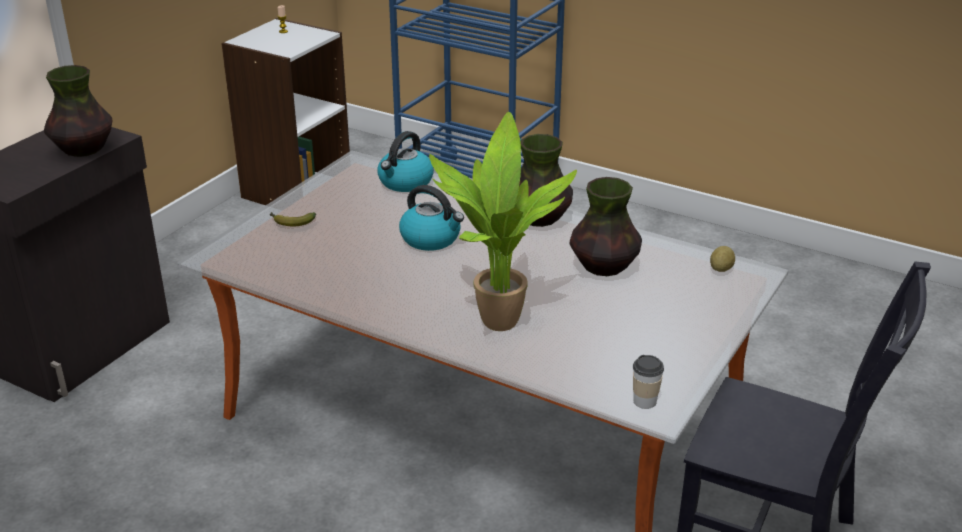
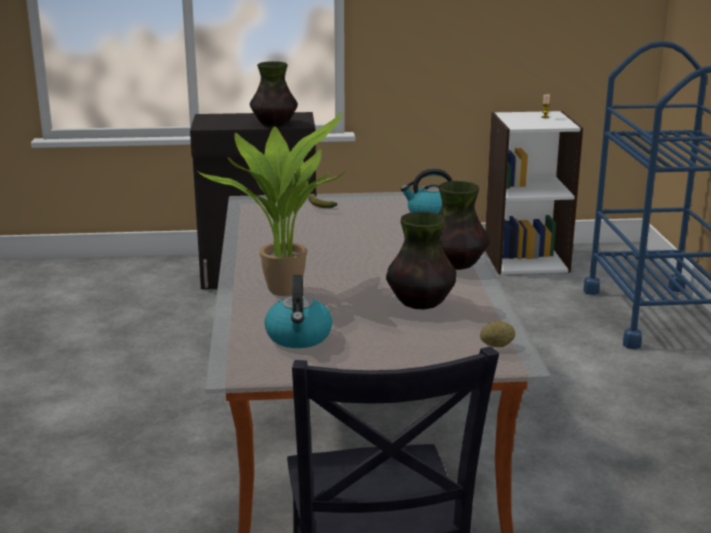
camera: 55 degrees right, 10 degrees down
kettle [399,185,464,251] -> kettle moved to [264,275,333,348]
cup [633,355,664,409] -> none

